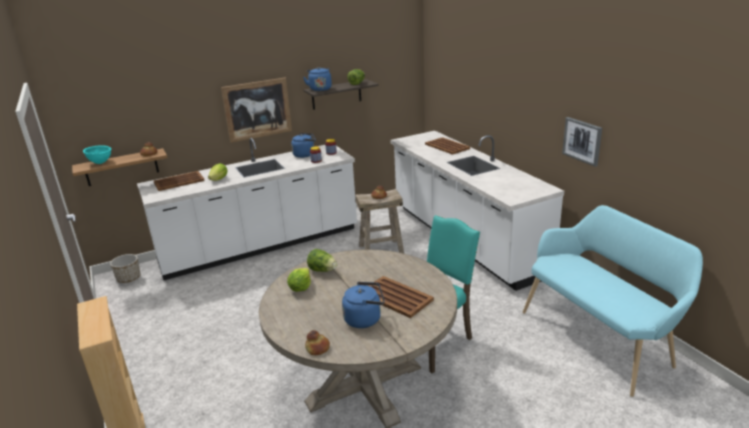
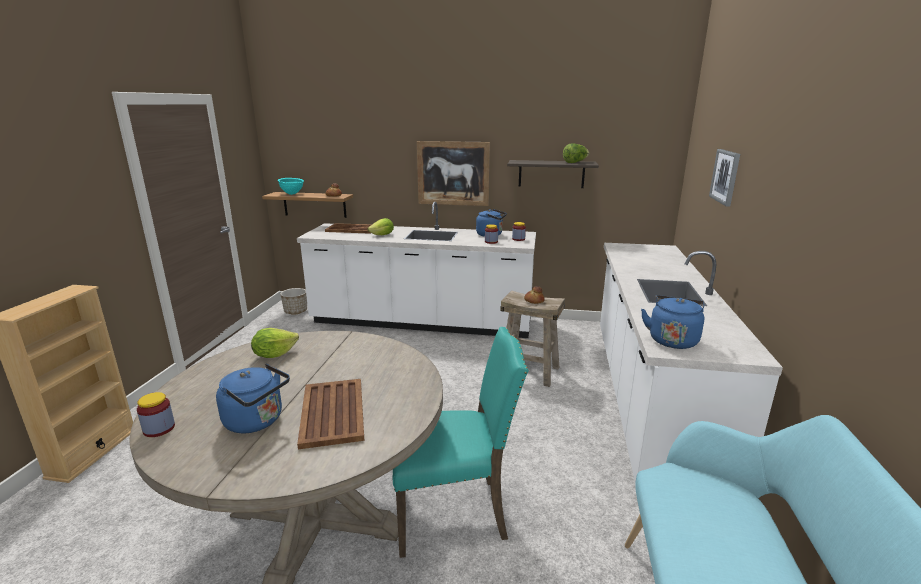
camera: 35 degrees right, 5 degrees down
blue kettle [303,67,332,91] -> blue kettle moved to [641,295,705,349]
bread [305,330,330,355] -> jar [137,392,175,437]
lettuce [307,249,337,272] -> none
brown tray [425,137,470,155] -> none
picture [562,117,602,167] -> picture moved to [709,149,740,207]

